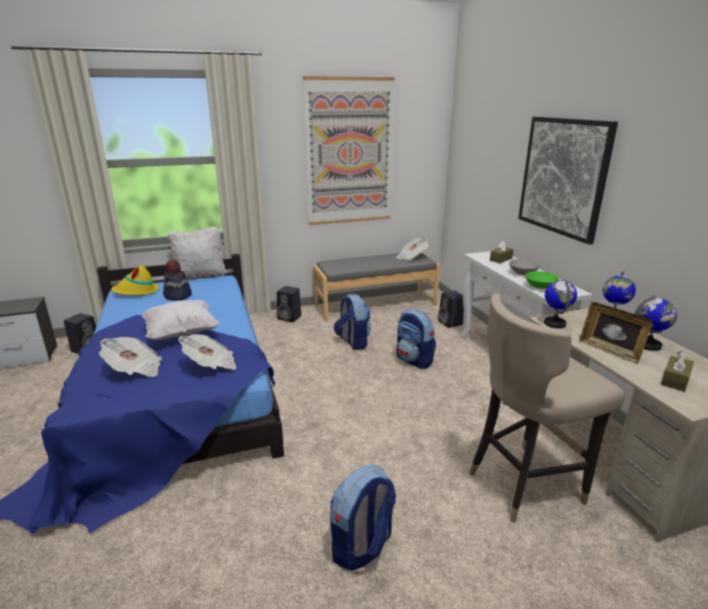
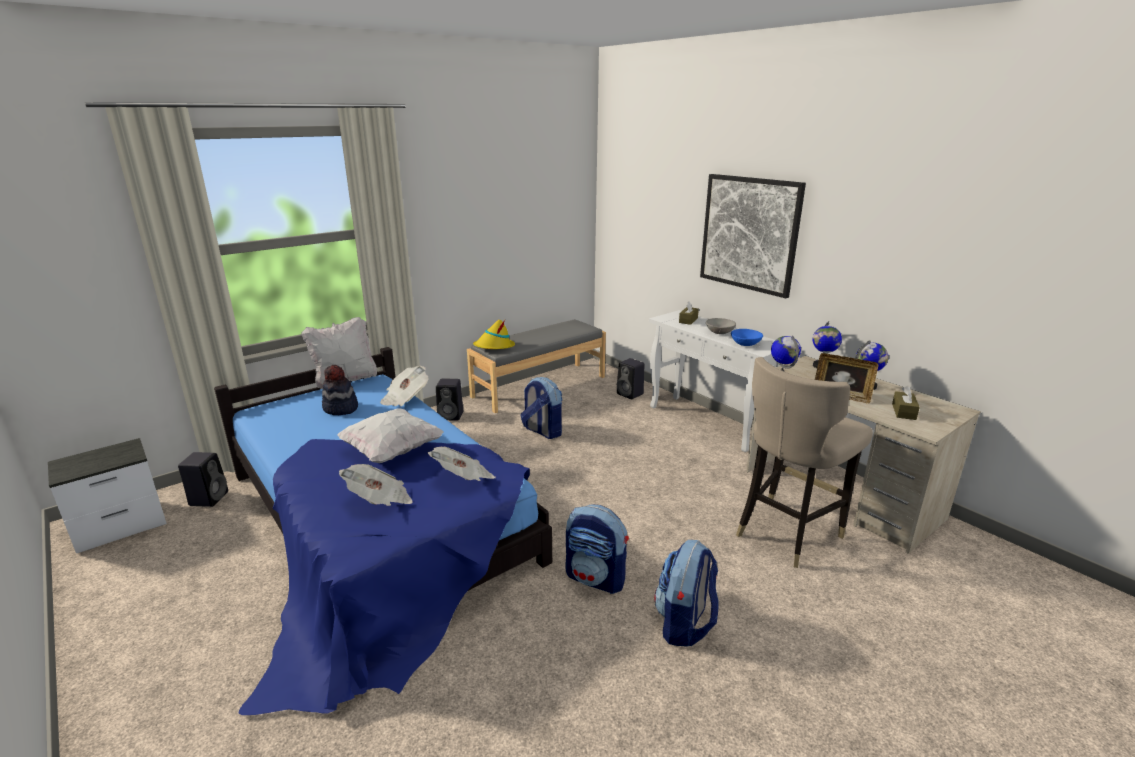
camera: 20 degrees left, 0 degrees up
yellow hat [111,265,159,295] -> yellow hat moved to [473,320,515,349]
picture [303,76,395,225] -> none
newspaper [396,237,429,260] -> newspaper moved to [380,366,428,406]
backpack [396,309,436,369] -> backpack moved to [566,504,629,594]
green bowl [525,271,559,289] -> blue bowl [731,329,763,346]

